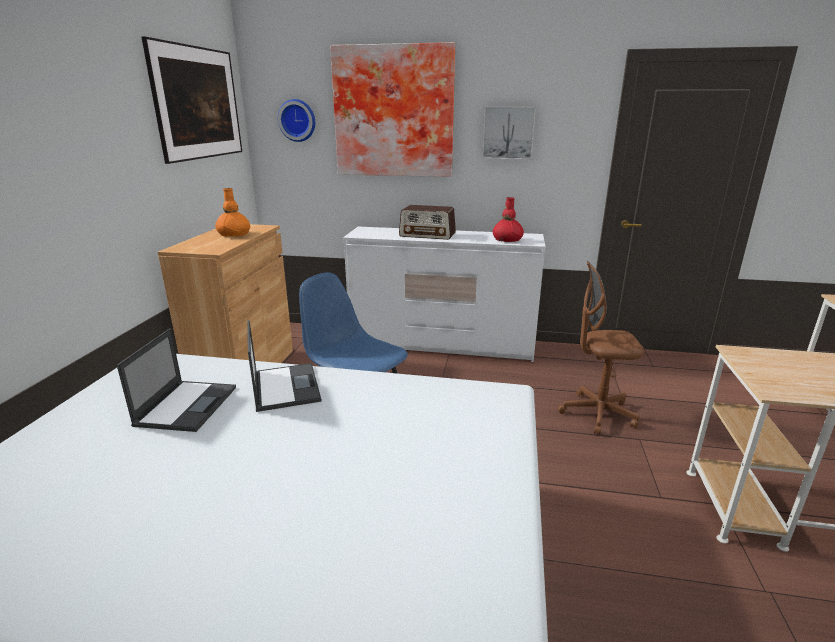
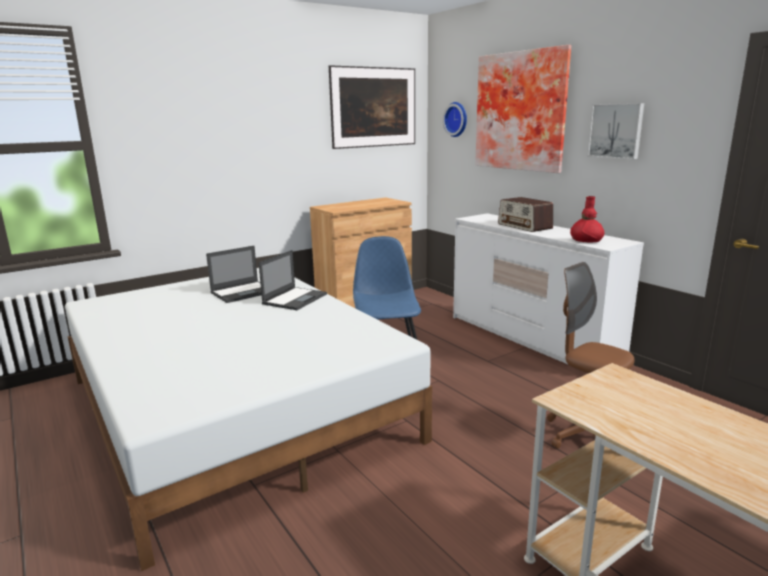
camera: 45 degrees right, 5 degrees down
orange vase [215,188,250,237] -> none

